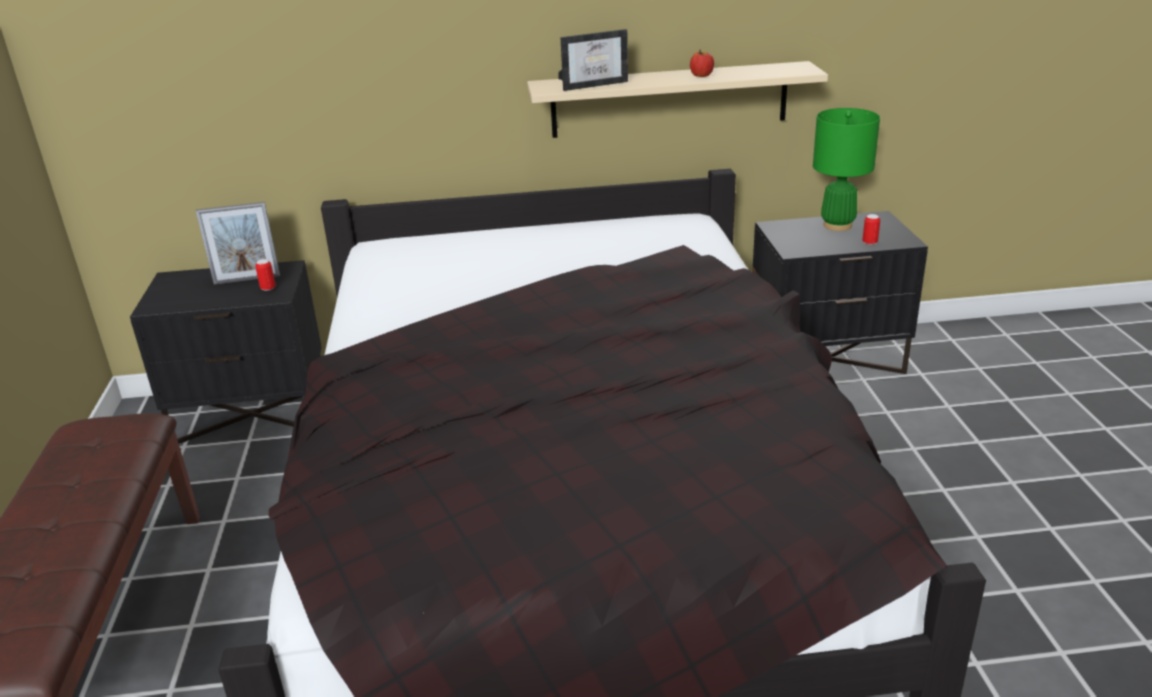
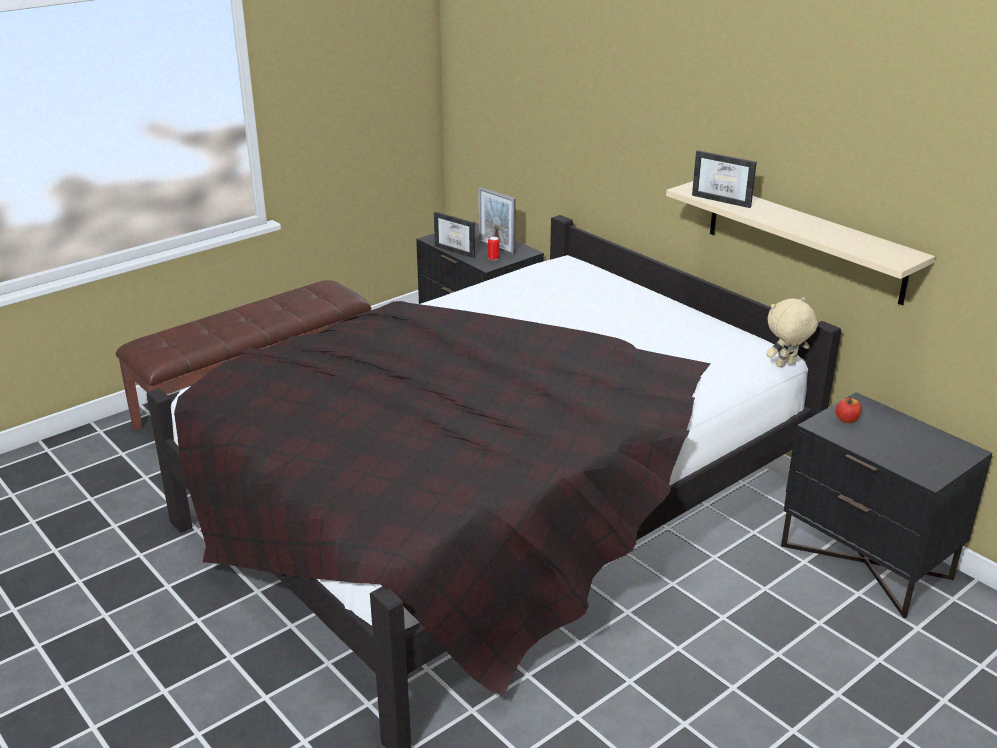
camera: 55 degrees right, 0 degrees up
apple [690,50,714,77] -> apple moved to [836,397,862,423]
green table lamp [813,108,880,231] -> none
can [862,214,880,245] -> none
none -> picture frame [434,212,475,258]
none -> beige plush toy [766,297,818,367]

